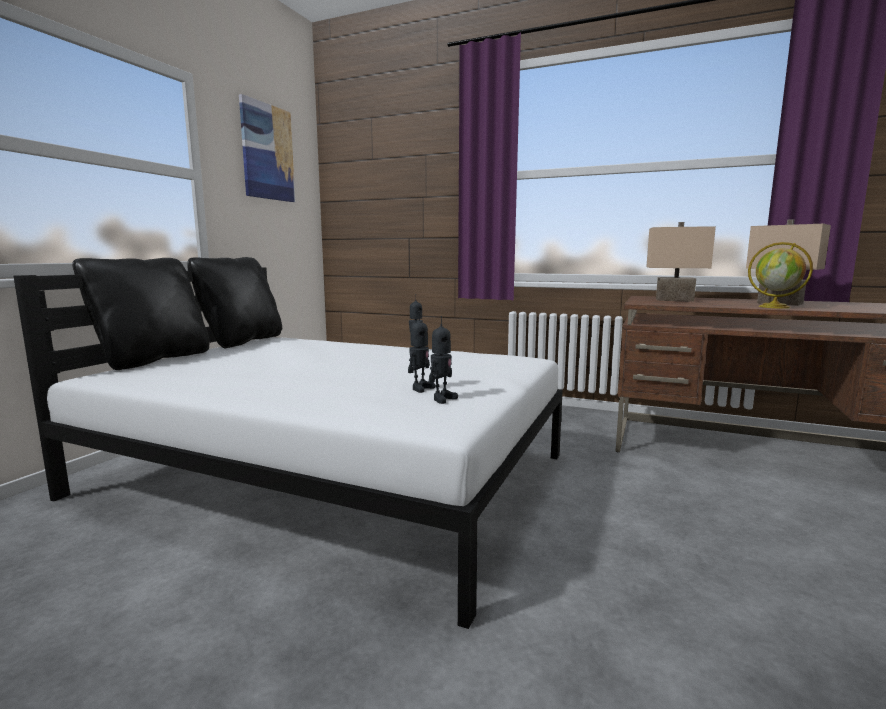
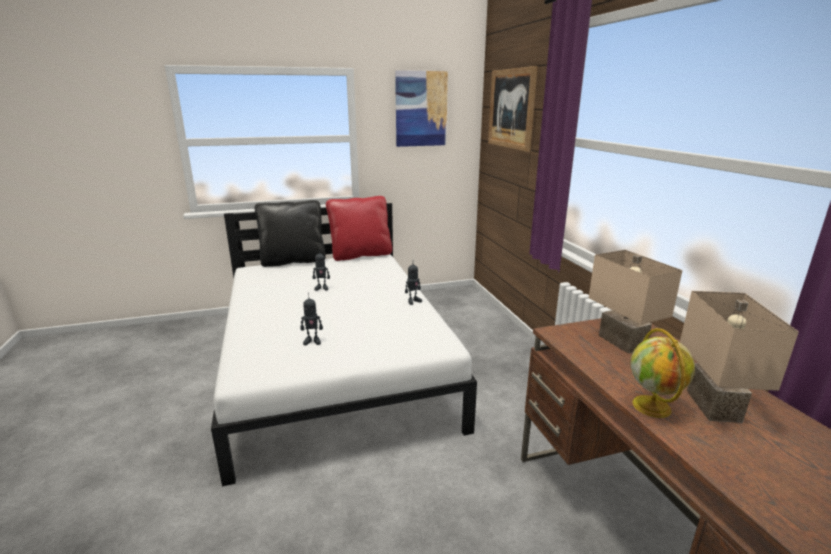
camera: 50 degrees right, 10 degrees up
black pillow [187,257,282,349] -> red pillow [326,196,392,261]
toy robot [429,316,458,404] -> toy robot moved to [313,252,330,291]
none -> picture [488,66,538,152]

